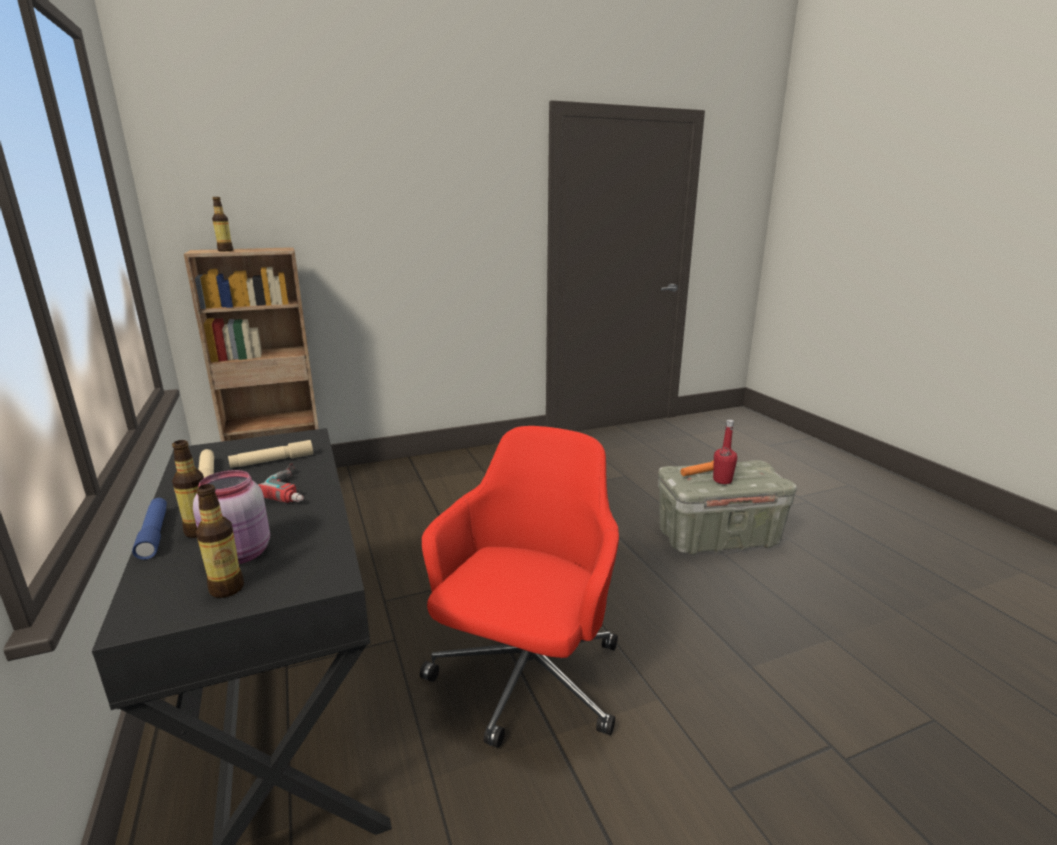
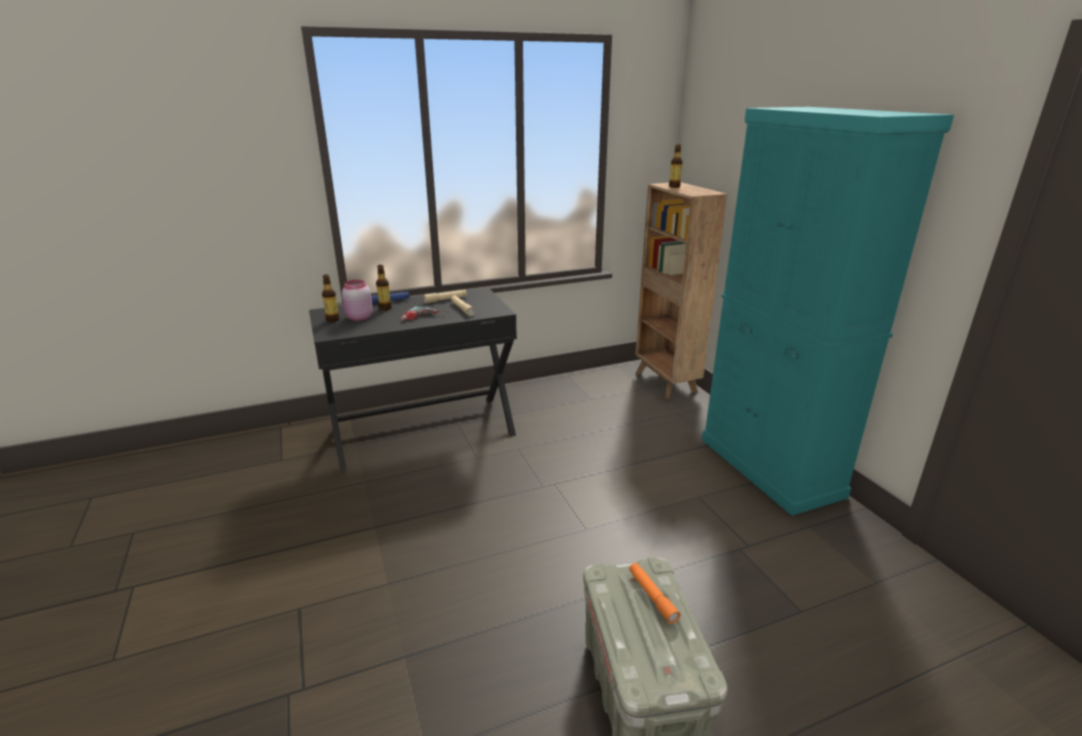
camera: 90 degrees right, 5 degrees up
red office chair [420,426,619,748] -> none
red bottle [713,420,737,484] -> none
none -> turquoise cabinet [702,107,954,516]

